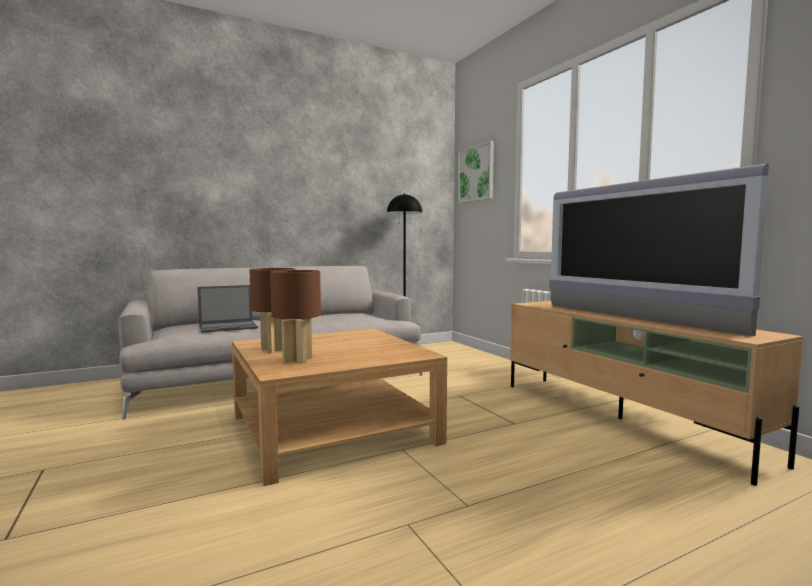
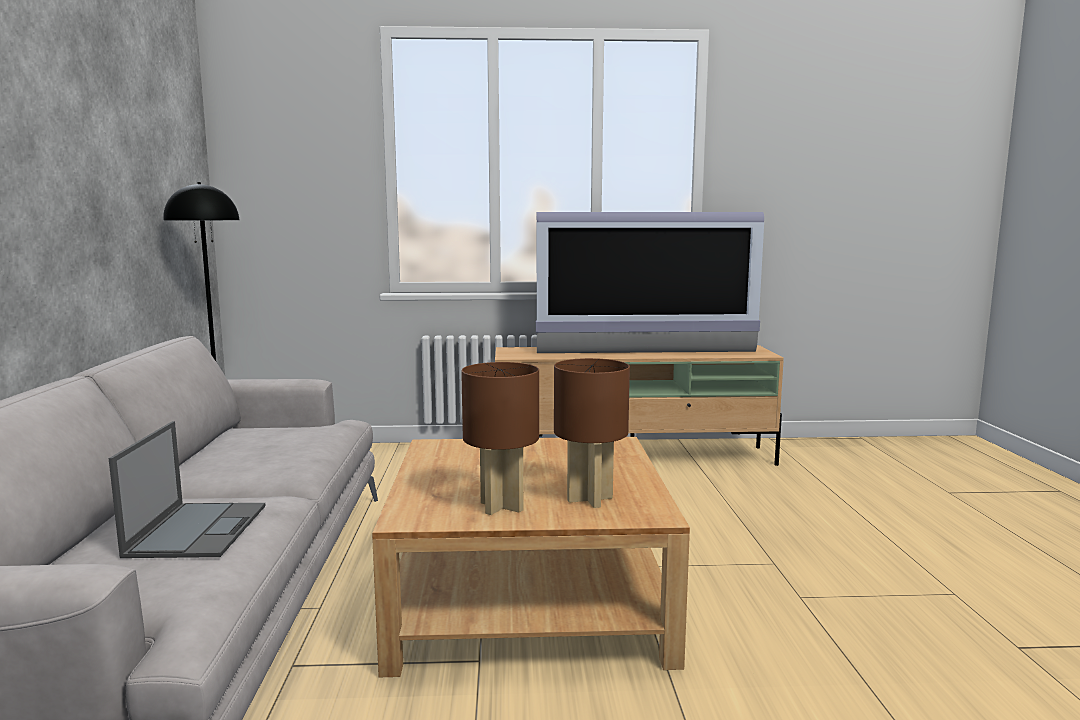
camera: 65 degrees left, 5 degrees up
picture [458,141,494,203] -> none

